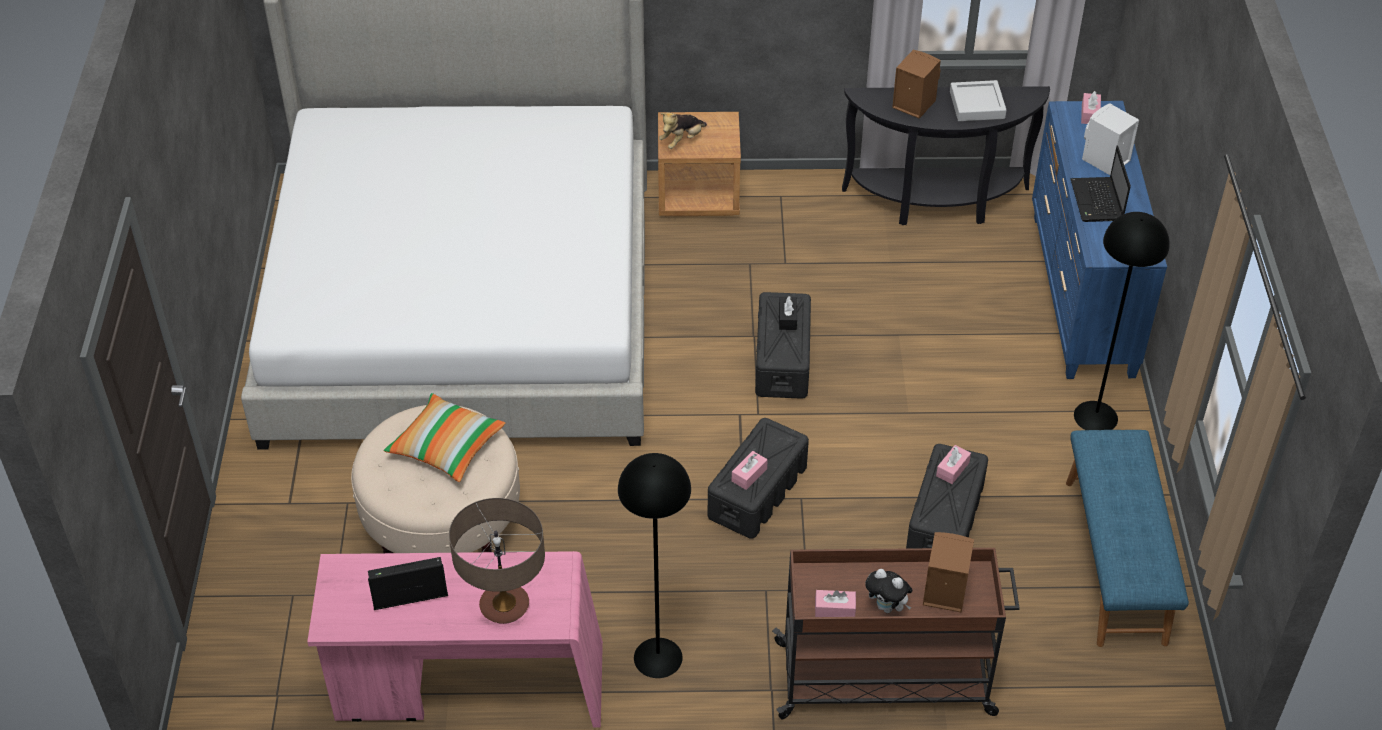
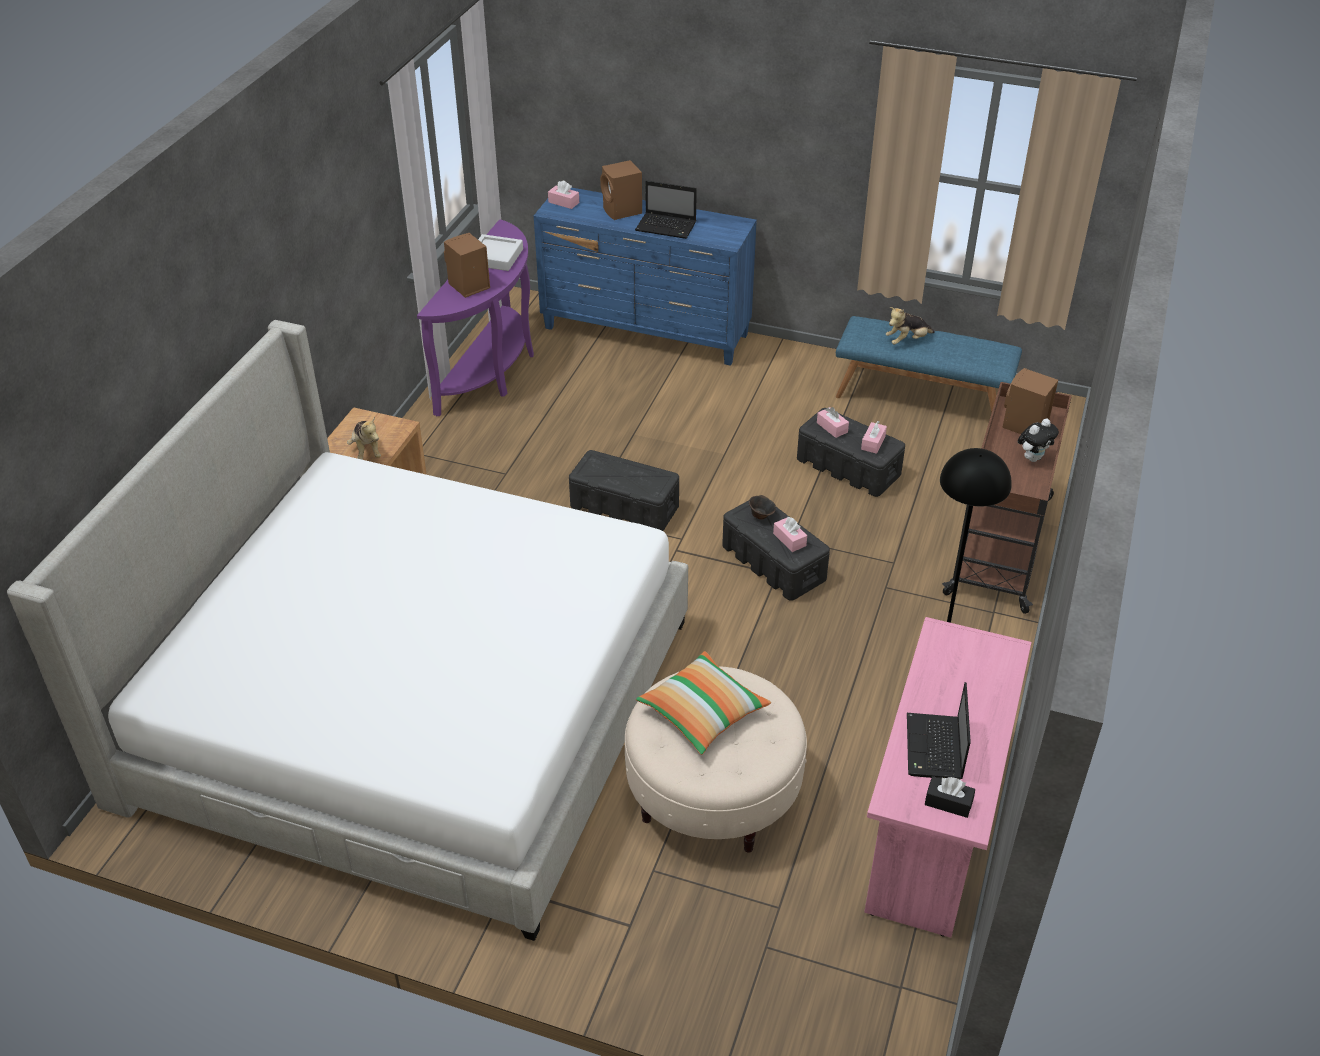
camera: 70 degrees left, 5 degrees down
table lamp [449,498,545,624] -> none
black tissue box [779,296,797,330] -> black tissue box moved to [925,776,975,818]
pink tissue box [815,590,856,617] -> pink tissue box moved to [861,421,887,454]
black console table [842,86,1050,225] -> purple console table [417,219,534,416]
black floor lamp [1074,212,1170,430] -> none
white speaker [1082,103,1139,175] -> brown speaker [600,160,642,220]
none -> brown bowl [749,495,776,520]
none -> plush toy [886,307,935,345]

